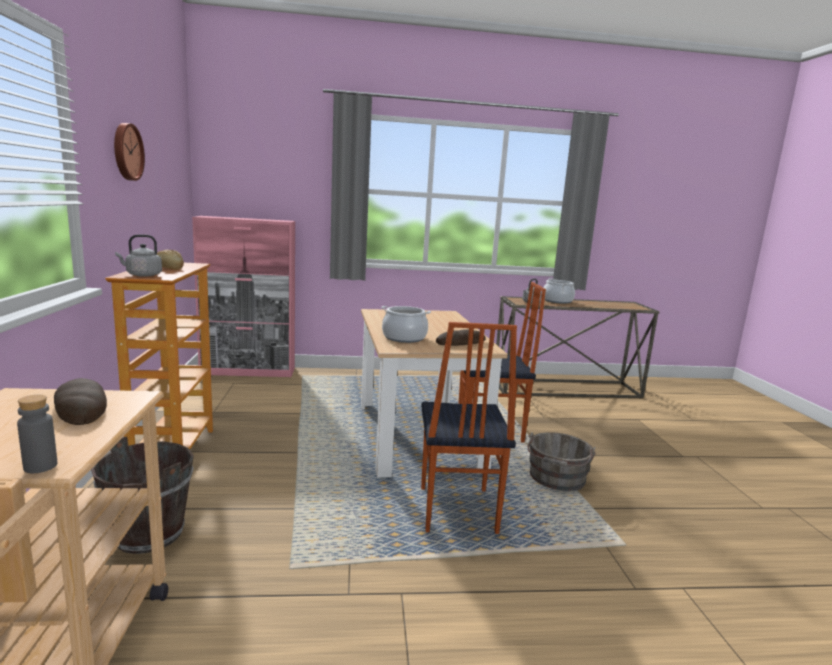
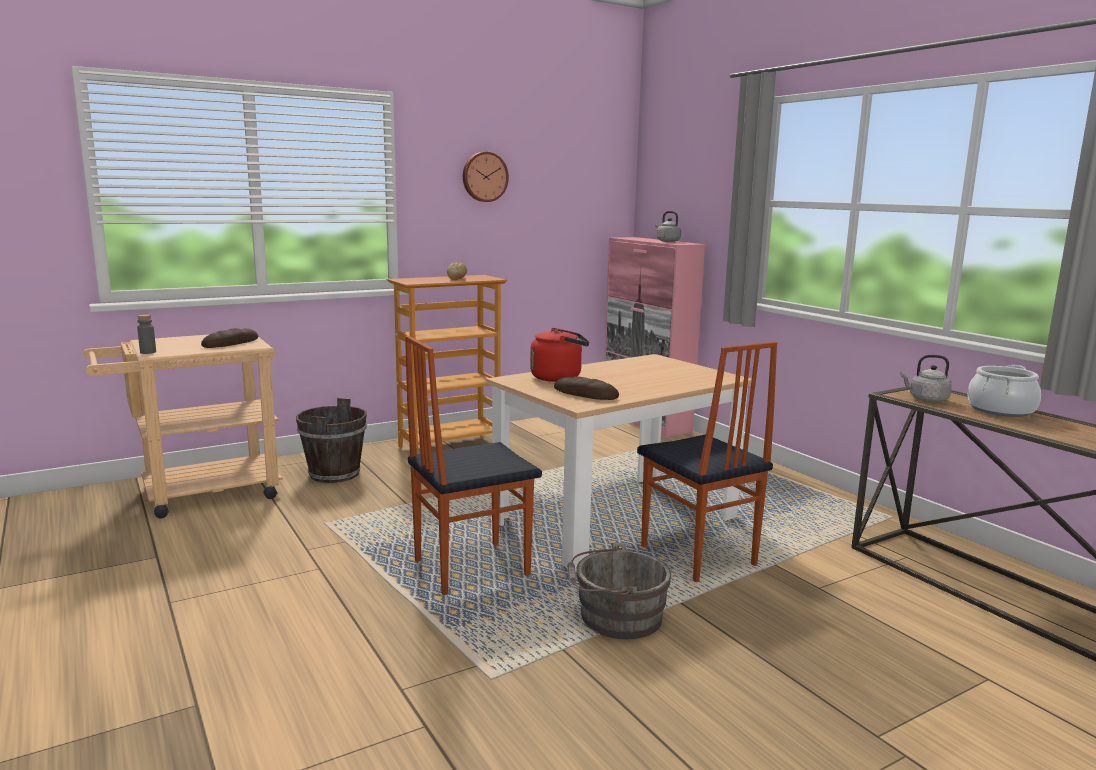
camera: 65 degrees right, 0 degrees up
grey kettle [115,234,162,277] -> grey kettle moved to [655,211,681,242]
cooking pot [381,306,431,343] -> red kettle [530,328,589,382]

